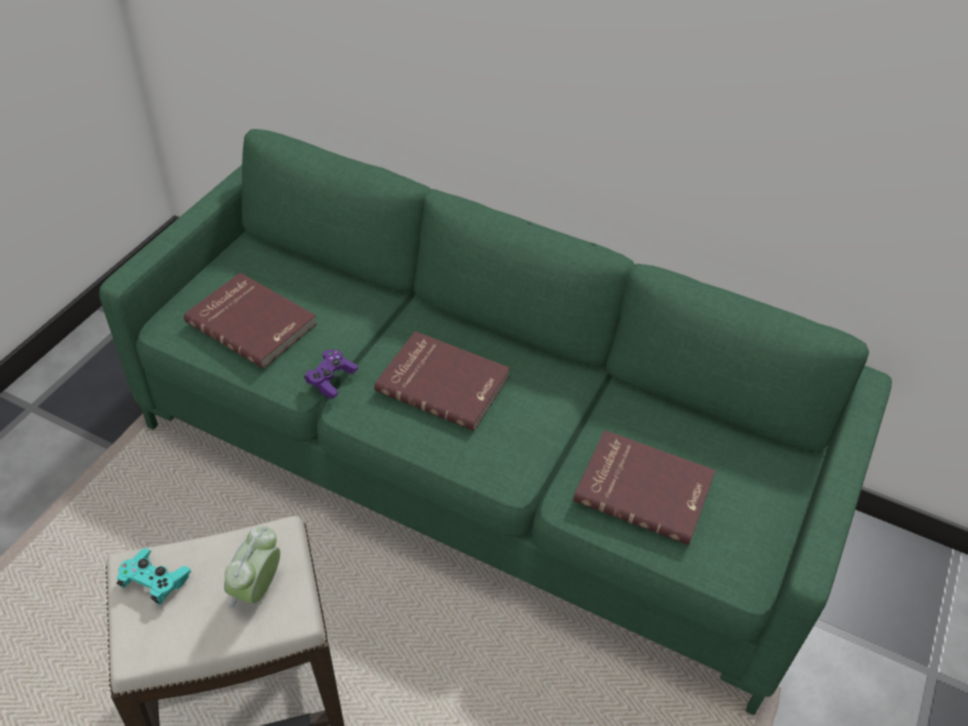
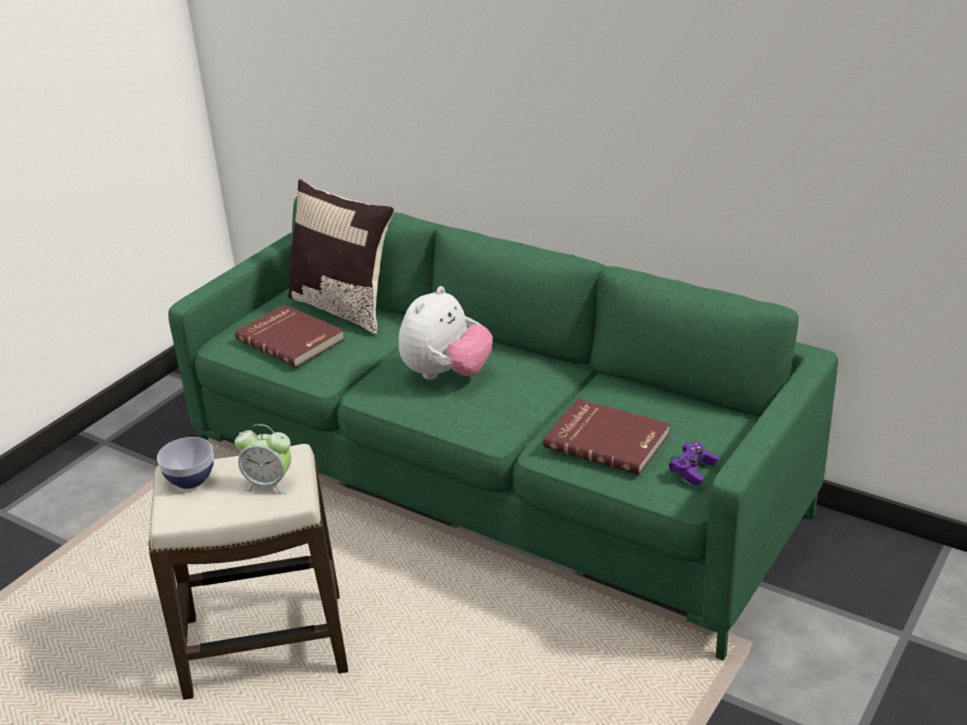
camera: 10 degrees right, 15 degrees down
turquoise game controller [117,548,191,605] -> bowl [157,437,214,489]
alarm clock [224,526,280,609] -> alarm clock turned 105 degrees counterclockwise [235,424,291,494]
purple game controller [304,350,358,399] -> purple game controller moved to [669,442,719,486]
red book [374,331,510,431] -> plush toy [399,286,492,380]
none -> pillow [288,179,394,334]

